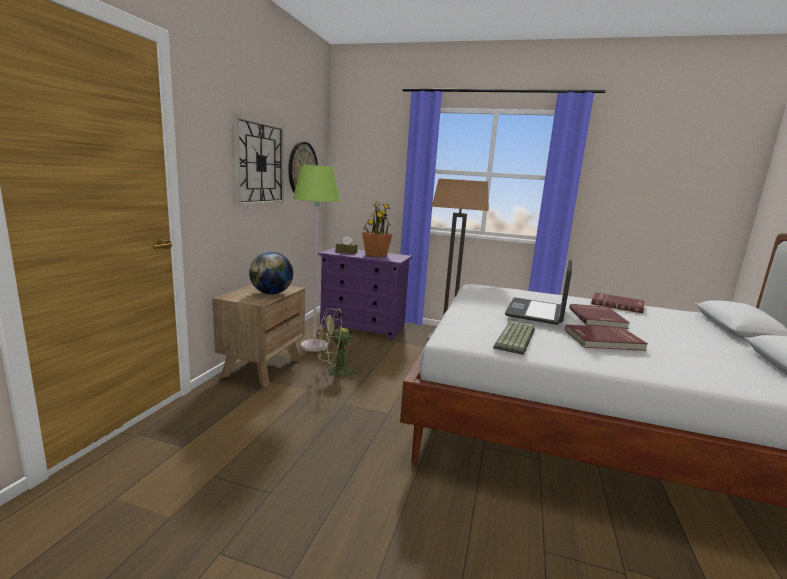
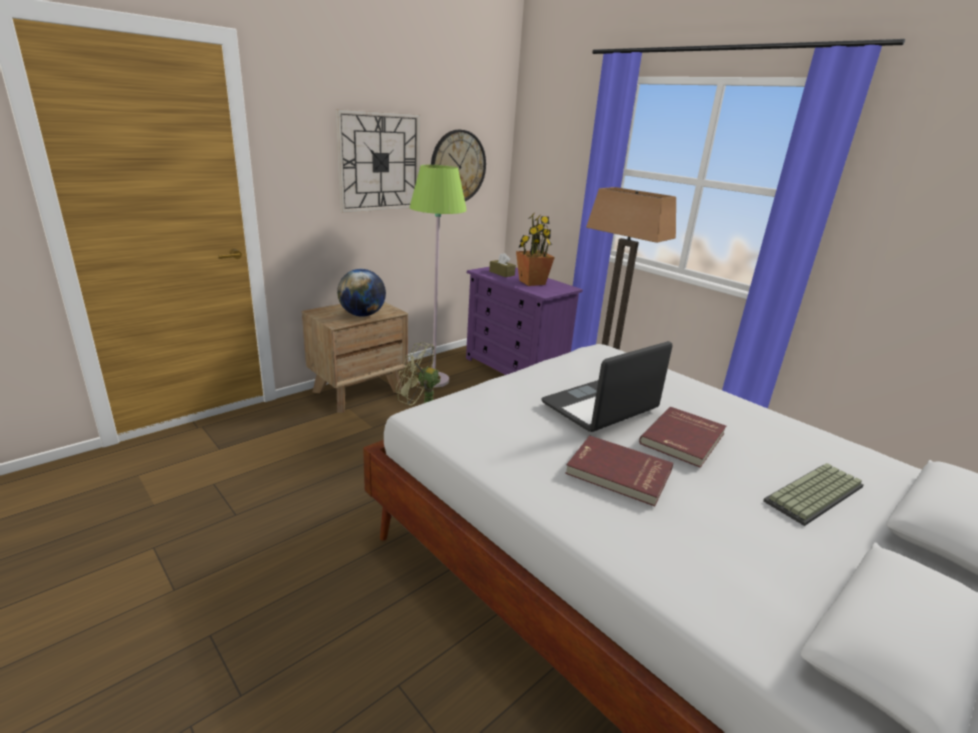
camera: 30 degrees right, 10 degrees up
keyboard [493,321,535,355] -> keyboard moved to [763,463,863,526]
red book [591,292,644,313] -> none

